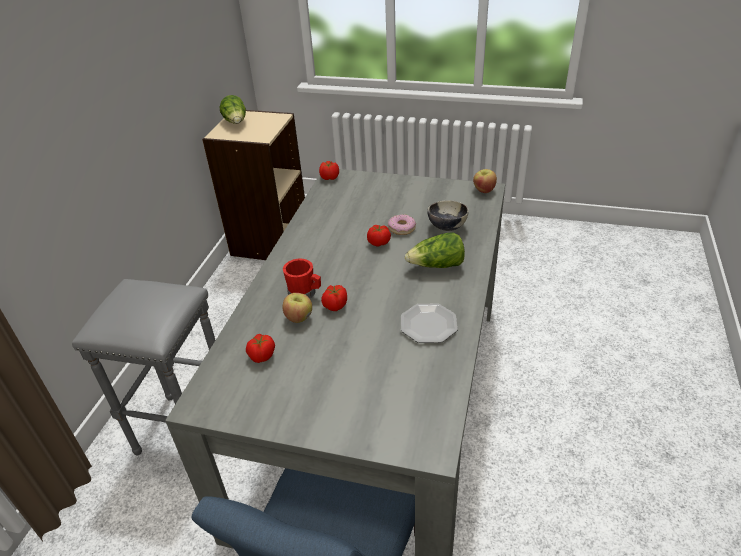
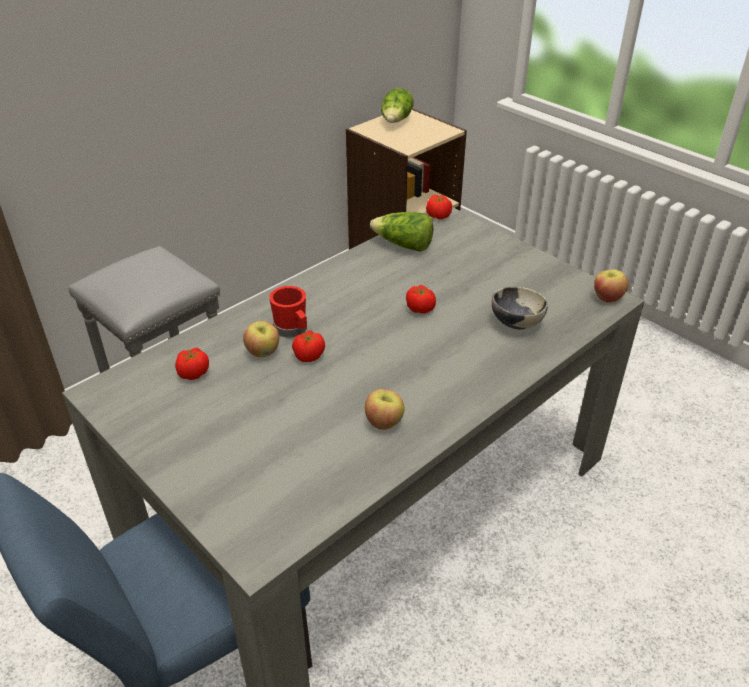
camera: 30 degrees right, 0 degrees up
donut [388,214,416,235] -> none
plate [401,304,458,343] -> apple [365,389,404,430]
lettuce [405,232,465,268] -> lettuce moved to [370,212,433,252]

